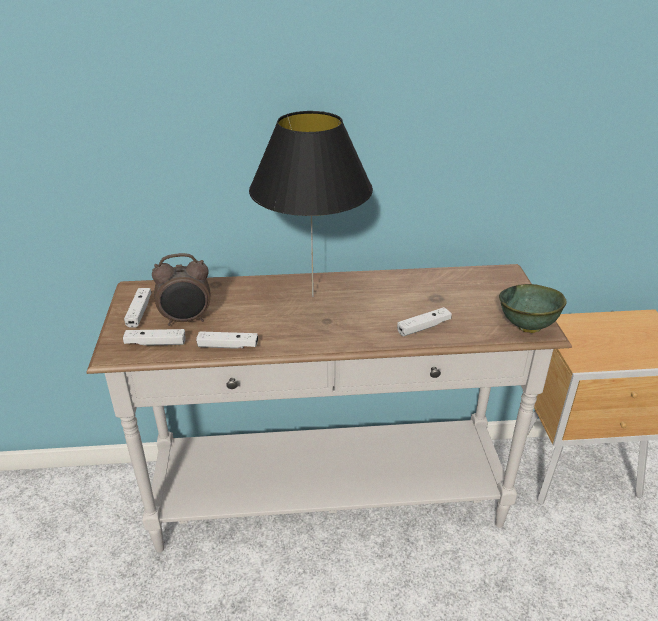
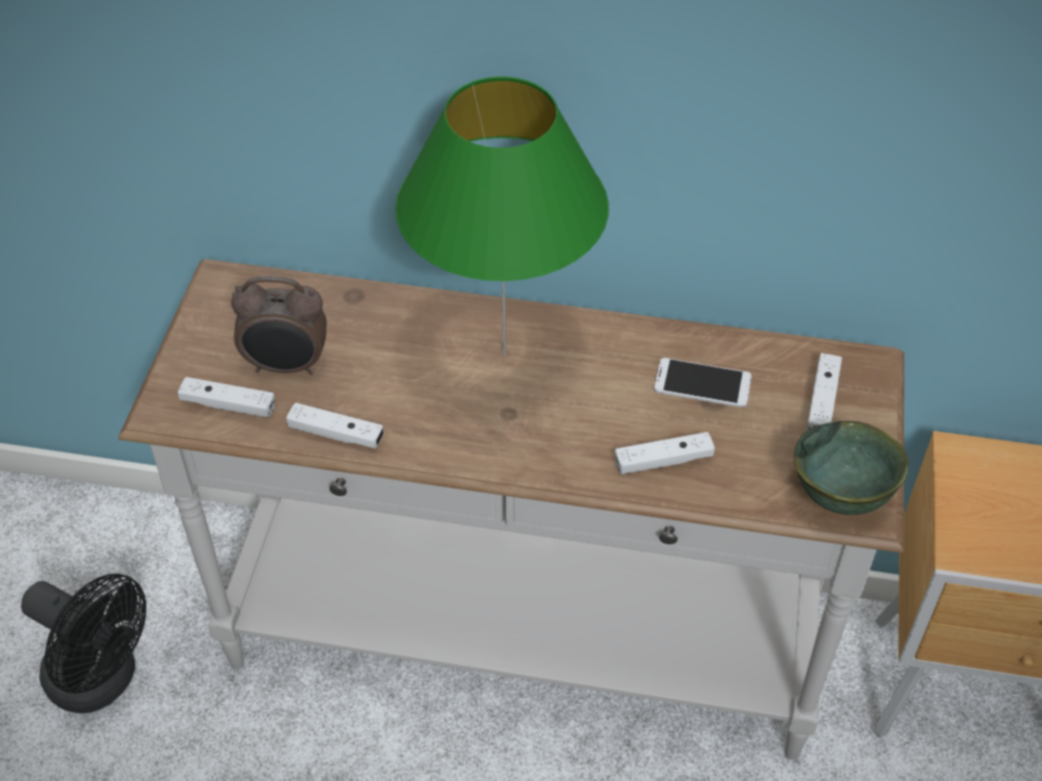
camera: 15 degrees right, 15 degrees up
white game controller [124,288,152,328] -> white game controller moved to [807,353,842,430]
black table lamp [249,111,373,297] -> green table lamp [395,76,609,356]
none -> black fan [21,574,146,714]
none -> phone [654,358,752,408]

